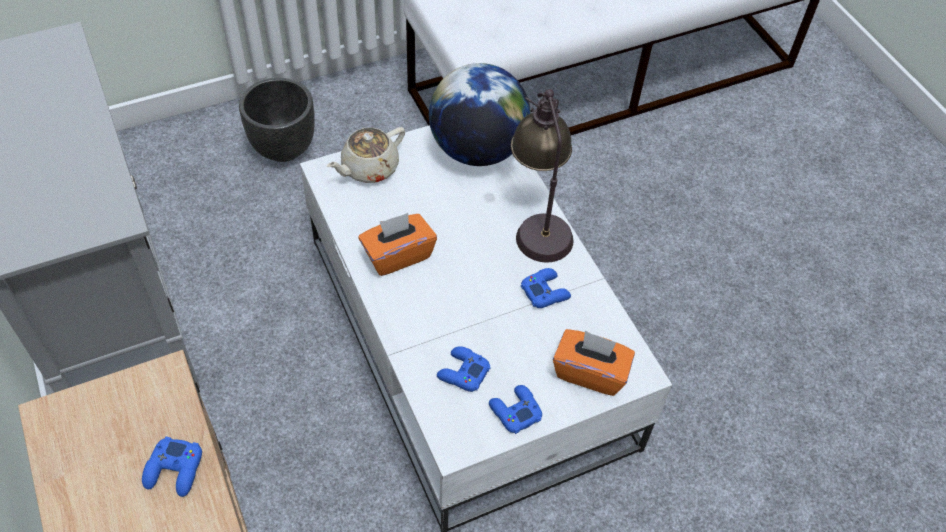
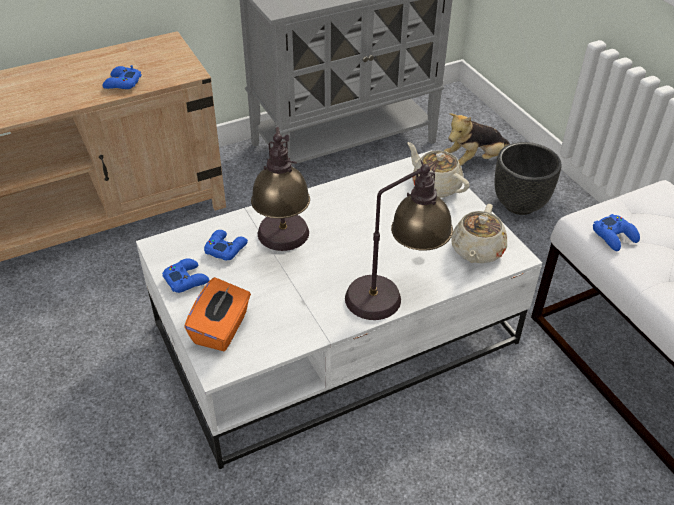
camera: 90 degrees right, 10 degrees down
orange tissue box [358,213,437,276] -> none
globe [429,63,531,166] -> beige teapot [451,204,507,263]
blue game controller [521,268,571,308] -> blue game controller moved to [593,214,640,251]
none -> table lamp [251,127,310,251]
none -> plush toy [444,113,510,166]

